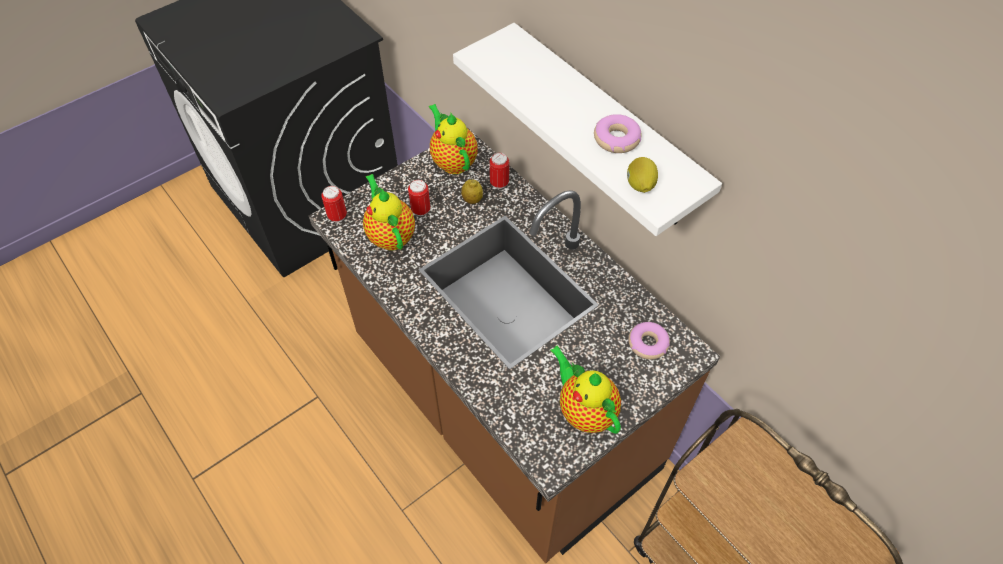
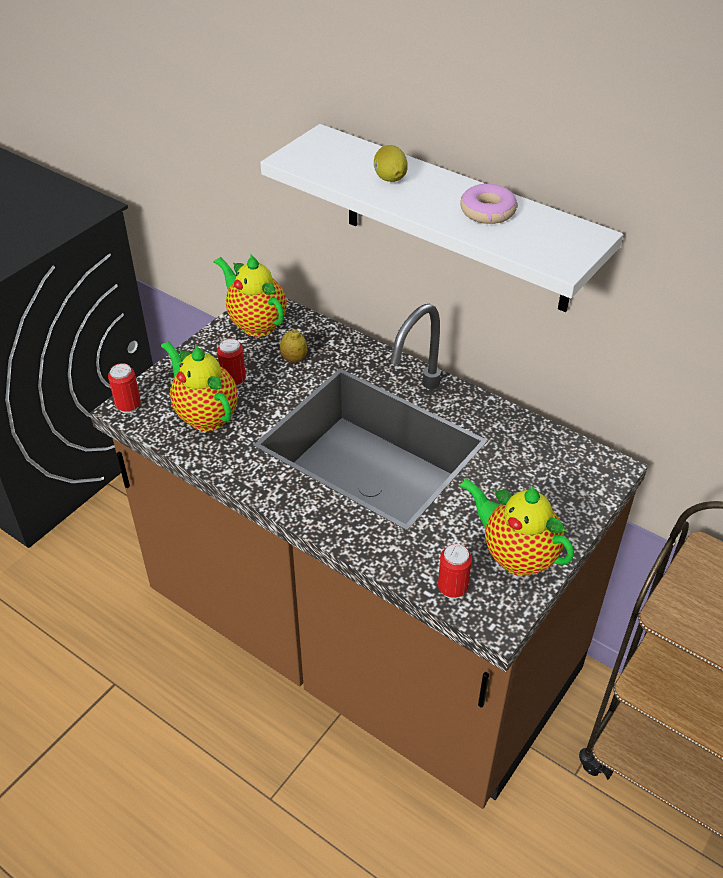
camera: 15 degrees left, 10 degrees down
can [490,153,509,189] -> can moved to [438,544,472,599]
lemon [627,157,658,193] -> lemon moved to [374,145,408,182]
donut [628,322,670,359] -> none

